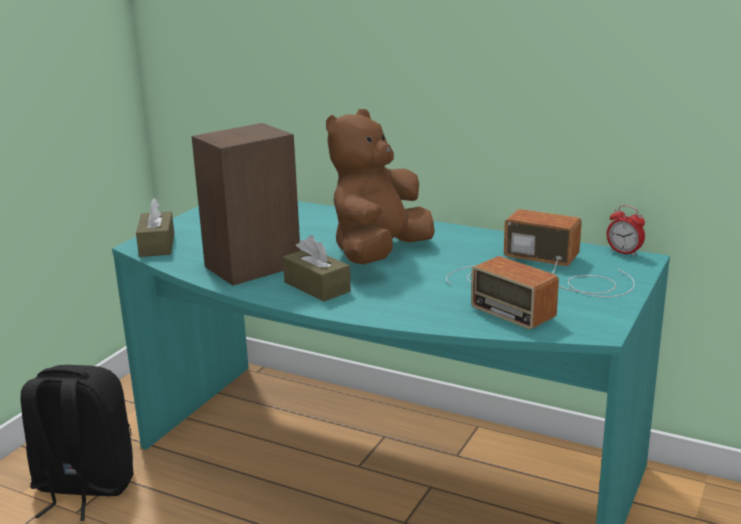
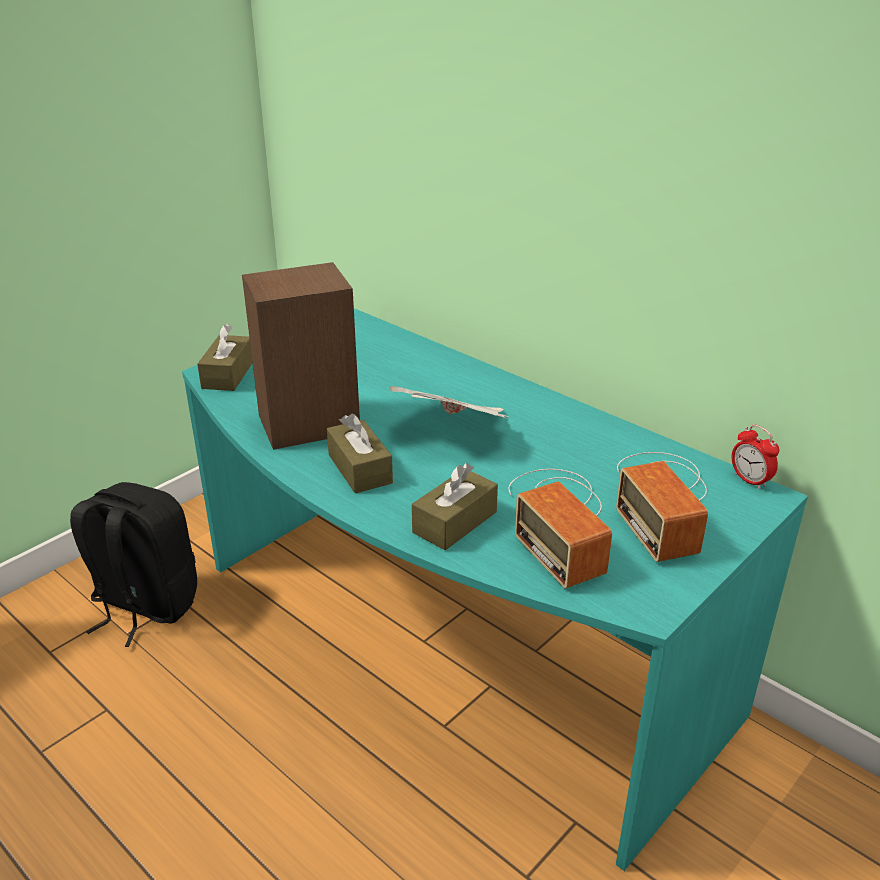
camera: 15 degrees right, 10 degrees up
brown plush toy [326,109,435,264] -> newspaper [389,386,509,418]
radio [504,209,635,297] -> radio turned 150 degrees counterclockwise [616,452,708,562]
none -> brown tissue box [412,463,498,550]

